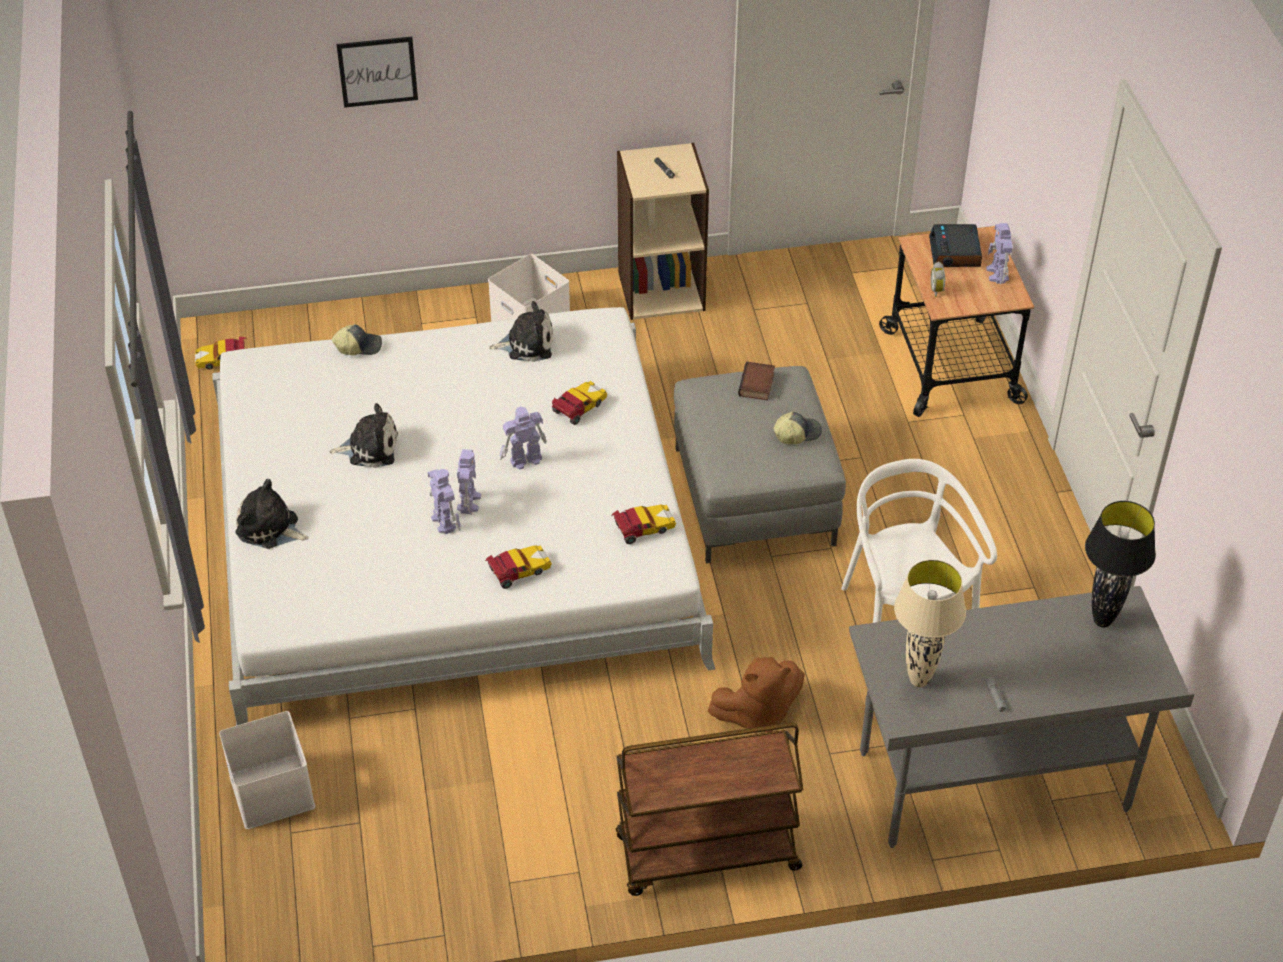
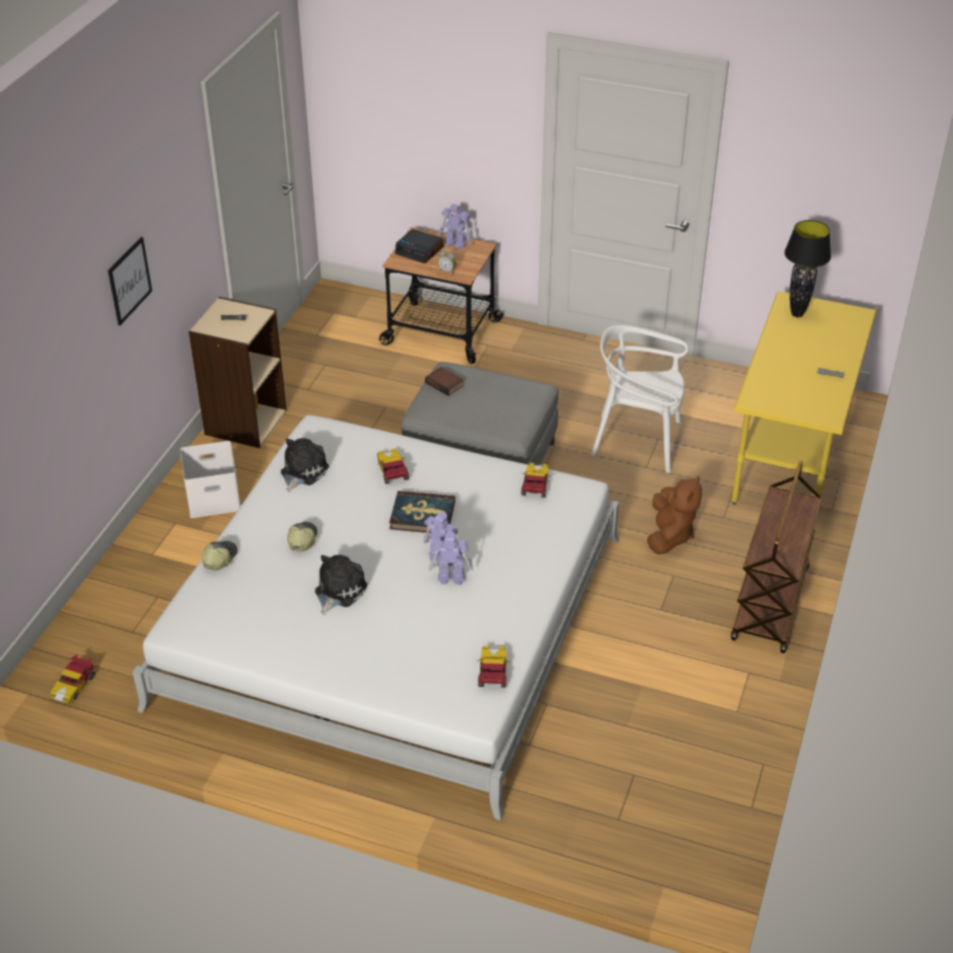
camera: 60 degrees left, 5 degrees down
white storage box [219,711,315,829] -> none
plush toy [236,479,309,549] -> none
picture [336,37,418,108] -> picture moved to [108,237,152,326]
toy car [485,545,552,589] -> toy car moved to [477,645,509,688]
toy robot [500,407,547,470] -> book [389,491,455,533]
cap [773,412,822,444] -> cap moved to [287,522,318,551]
grey desk [849,586,1195,848] -> yellow desk [731,291,878,505]
beige table lamp [894,560,966,687] -> none

